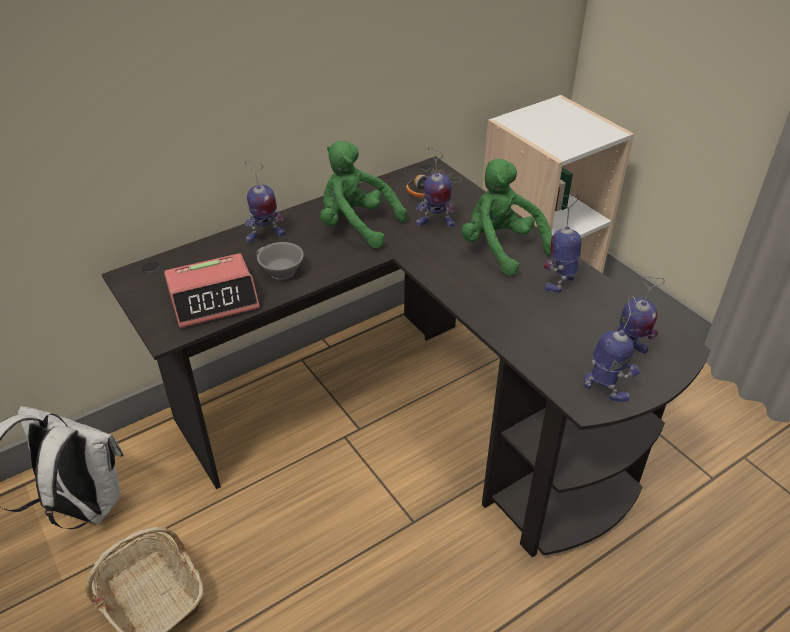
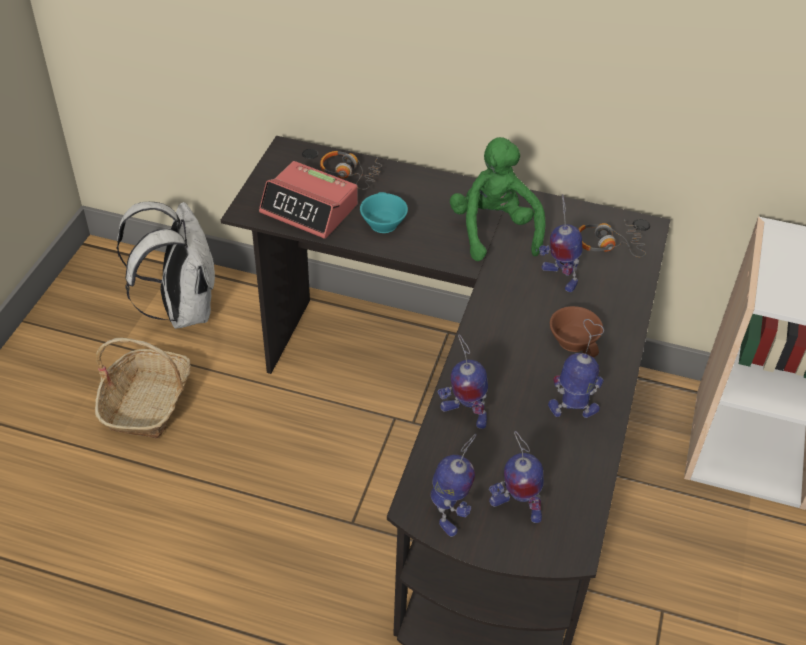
camera: 50 degrees right, 5 degrees up
toy robot [245,161,285,243] -> toy robot moved to [437,334,488,429]
grey cup [256,242,304,280] -> turquoise cup [360,192,408,233]
green plush toy [461,159,552,276] -> brown cup [550,306,603,358]
none -> headphones [320,151,382,190]

